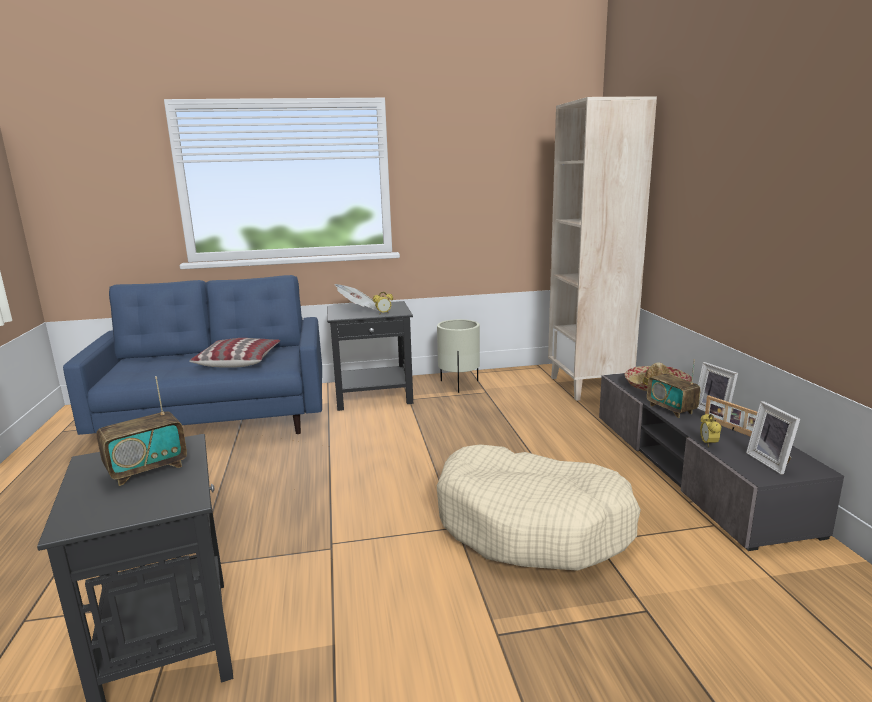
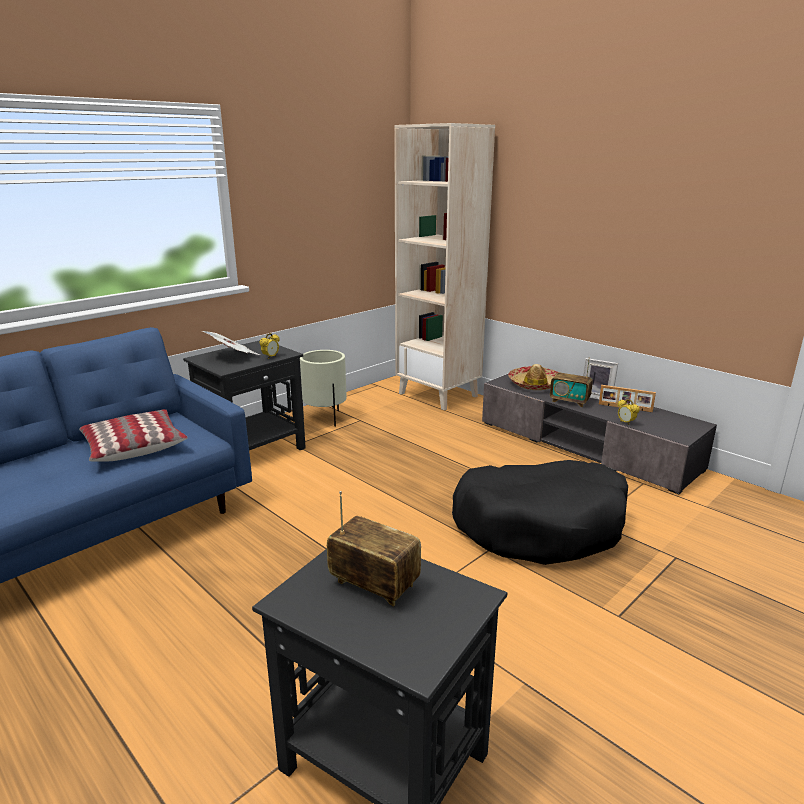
camera: 35 degrees left, 5 degrees up
radio [96,376,187,486] -> radio turned 75 degrees counterclockwise [327,491,421,606]
beige dog bed [437,444,641,571] -> black dog bed [452,460,628,565]
picture frame [746,401,800,475] -> none

